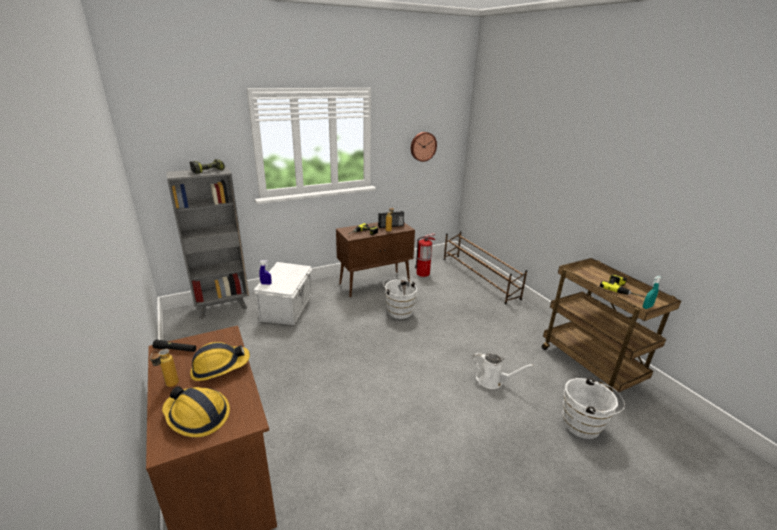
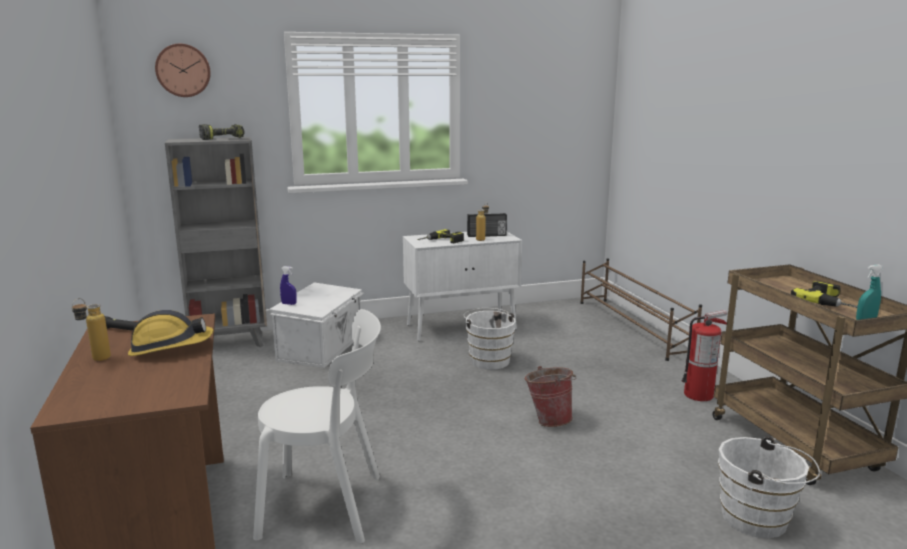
camera: 10 degrees right, 10 degrees down
hard hat [162,386,230,438] -> none
brown cabinet [336,222,415,298] -> white cabinet [403,232,522,341]
wall clock [411,132,437,162] -> wall clock moved to [155,44,211,97]
fire extinguisher [415,233,435,277] -> fire extinguisher moved to [682,310,728,401]
white watering can [472,353,534,389] -> none
none -> white chair [253,309,381,543]
none -> bucket [525,366,577,427]

